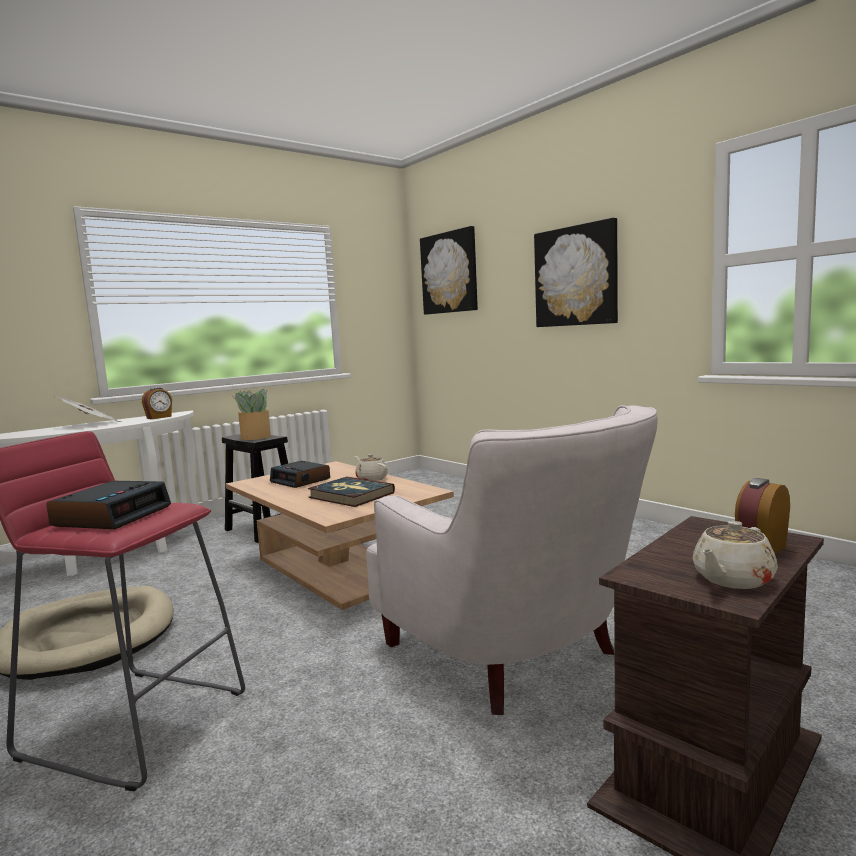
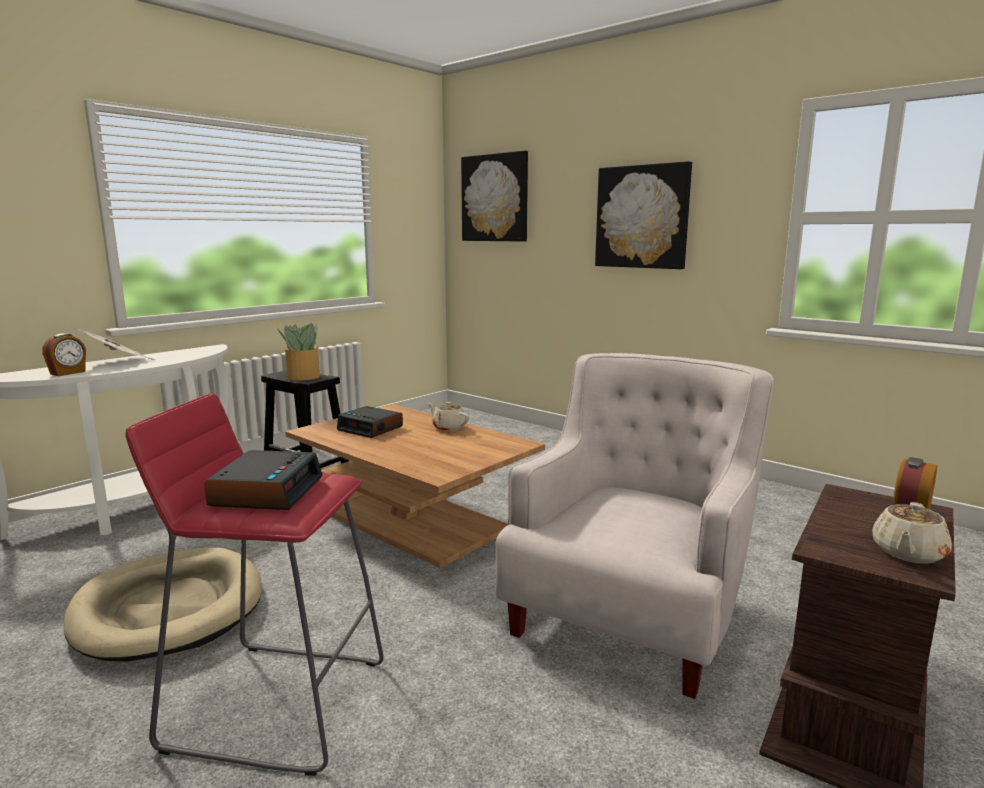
camera: 10 degrees left, 5 degrees up
alarm clock [142,387,172,419] -> alarm clock moved to [42,333,86,376]
book [308,477,395,507] -> none
white armchair [366,405,658,715] -> white armchair turned 105 degrees counterclockwise [495,353,774,699]

